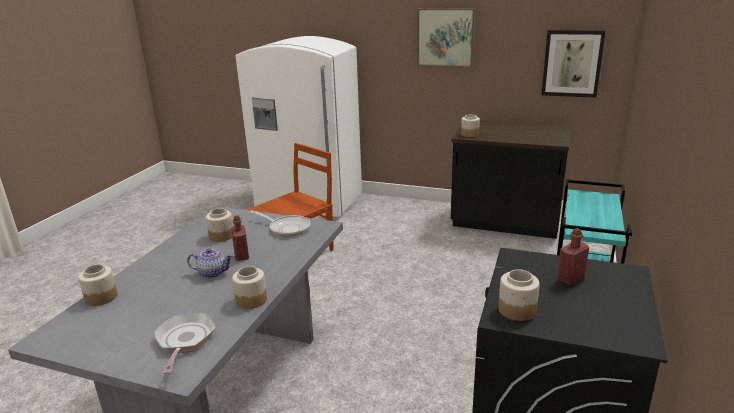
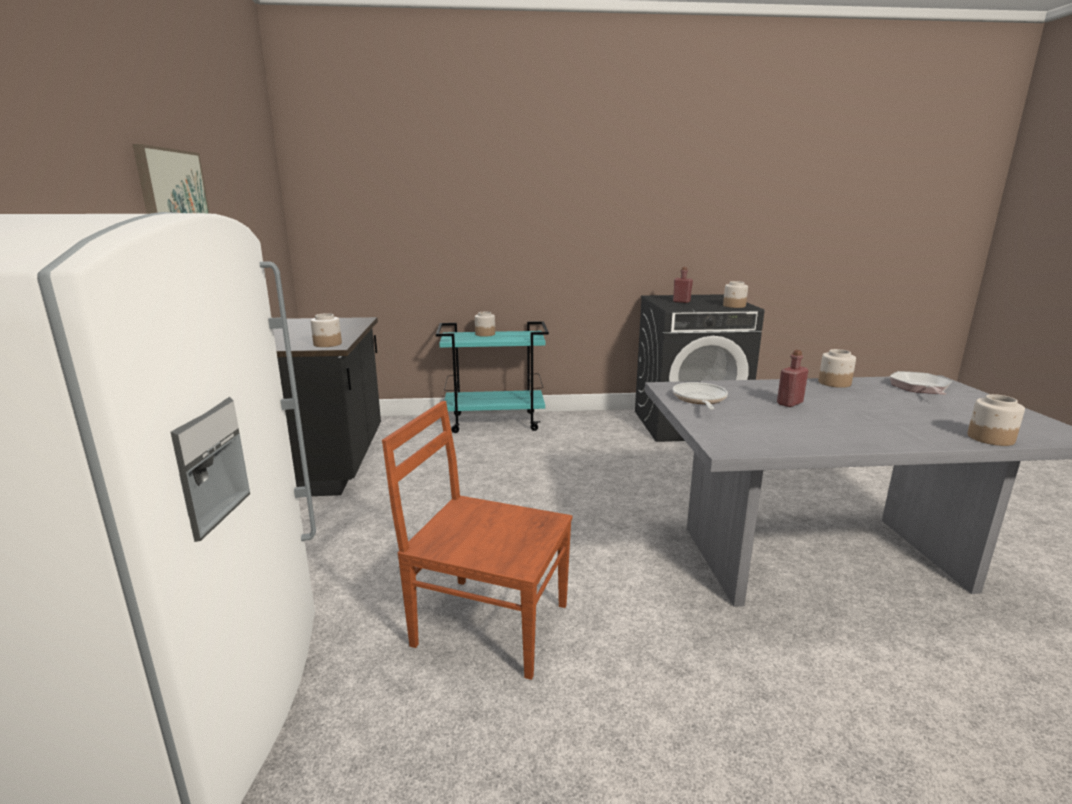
camera: 115 degrees left, 5 degrees down
frying pan [154,313,216,374] -> frying pan turned 135 degrees clockwise [889,371,952,395]
teapot [187,249,233,278] -> none
jar [206,208,233,242] -> jar moved to [475,311,495,337]
picture [541,30,606,98] -> none

